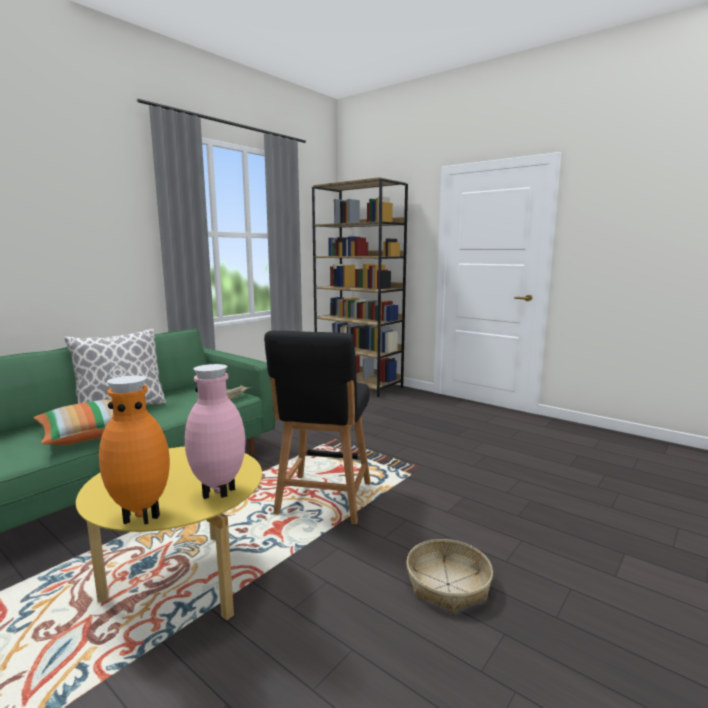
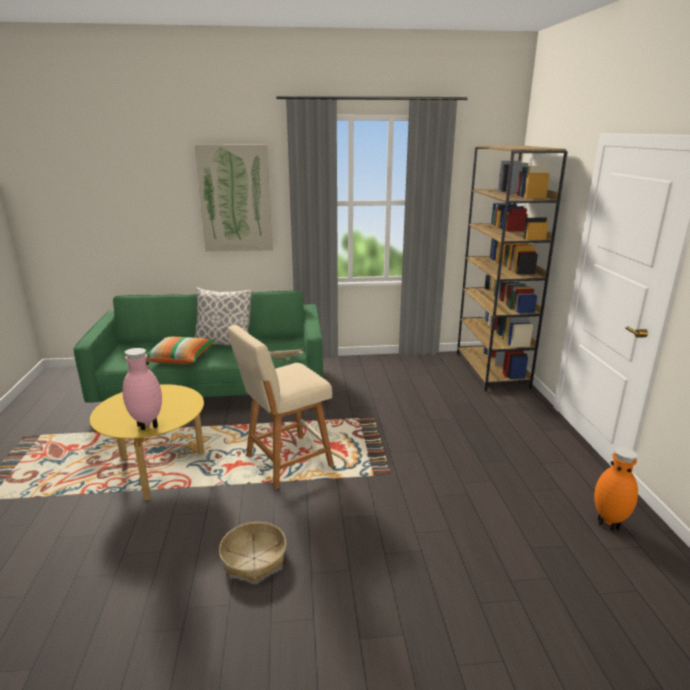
camera: 45 degrees right, 10 degrees up
orange vase [99,376,170,525] -> orange vase moved to [594,447,638,532]
black stool [264,331,371,524] -> beige stool [228,325,334,490]
none -> picture [195,144,273,252]

